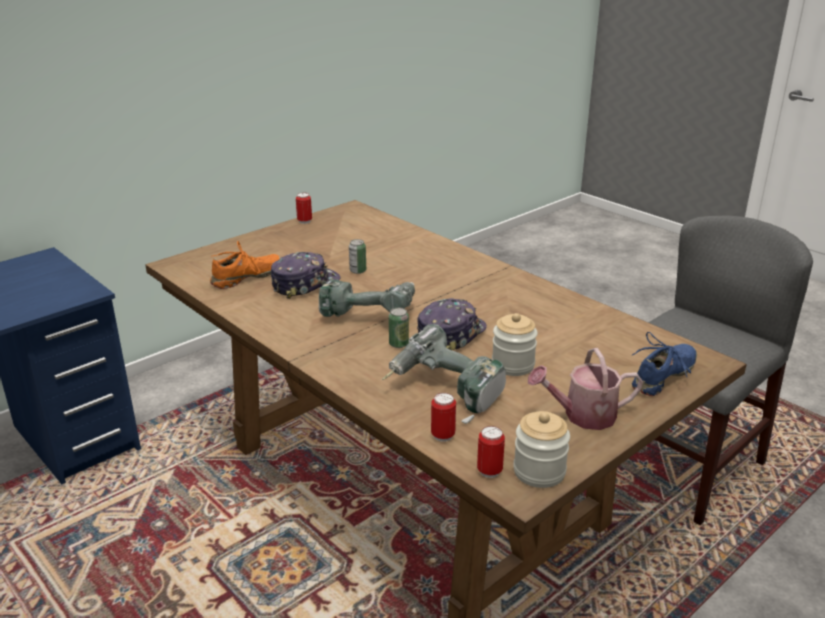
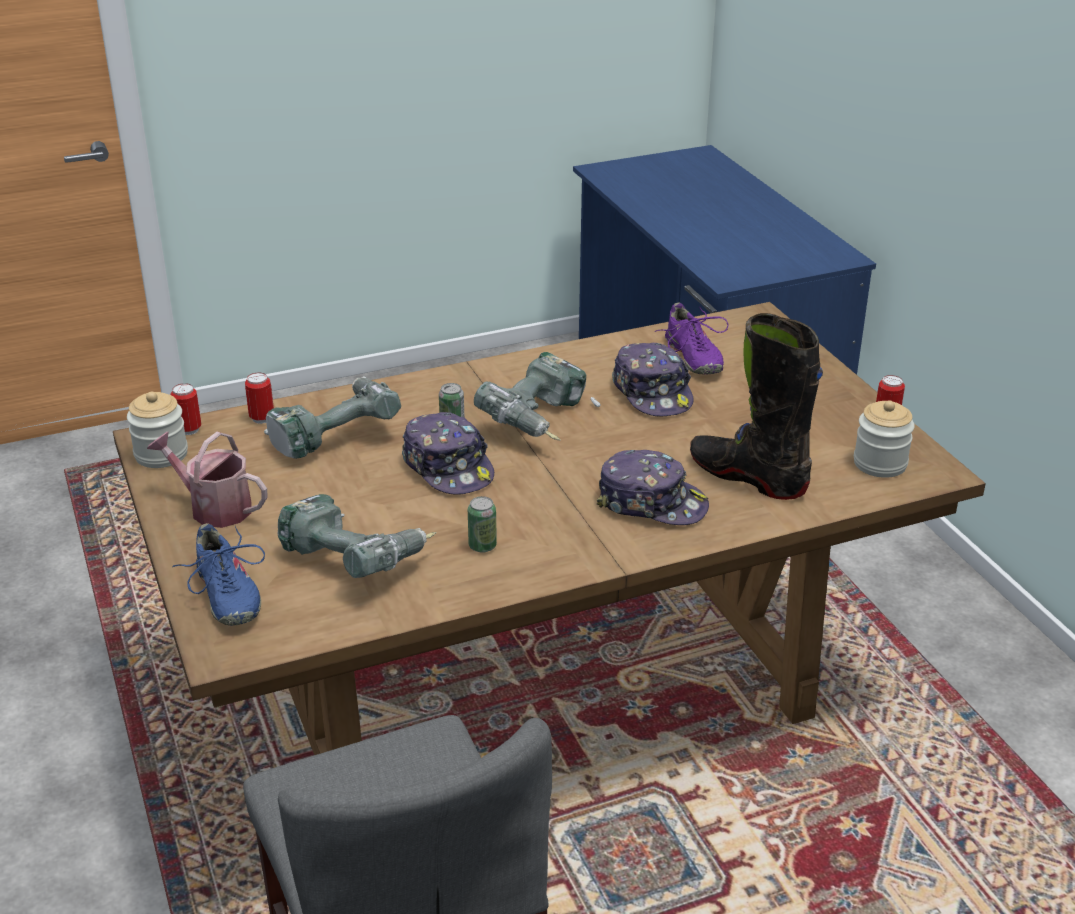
camera: 110 degrees right, 5 degrees up
orange shoe [210,241,281,289] -> purple shoe [655,303,729,374]
can [349,239,366,274] -> can moved to [468,496,497,553]
jar [492,313,538,376] -> jar moved to [854,400,915,478]
watering can [528,348,643,430] -> watering can turned 75 degrees counterclockwise [147,432,268,528]
none -> power drill [278,494,437,578]
none -> cap [597,450,709,525]
none -> black boot [690,313,823,500]

